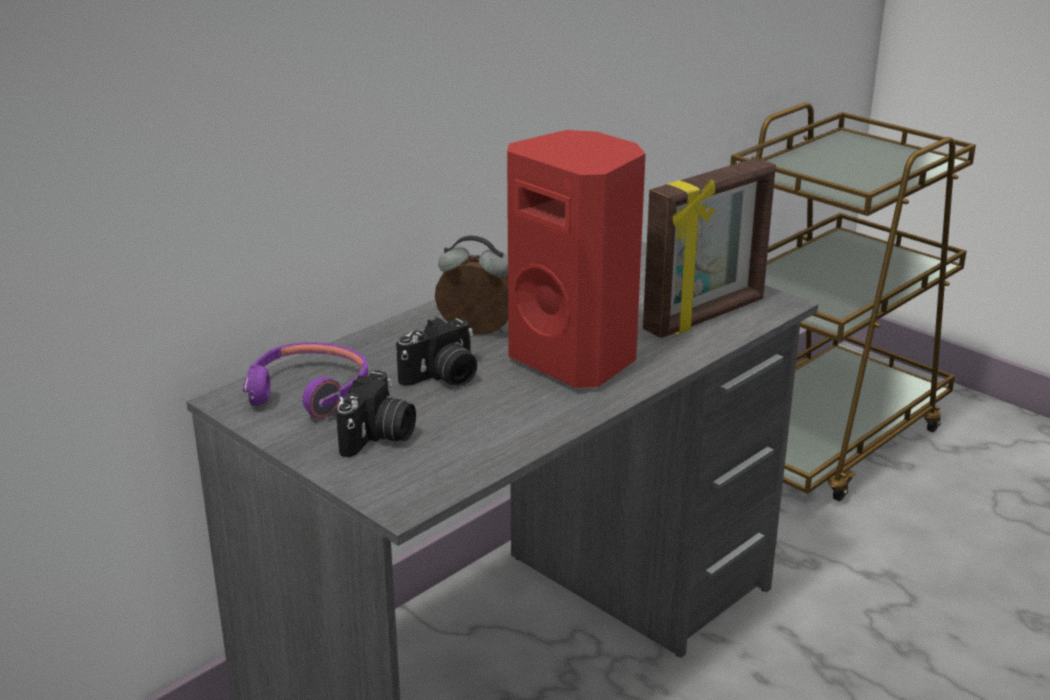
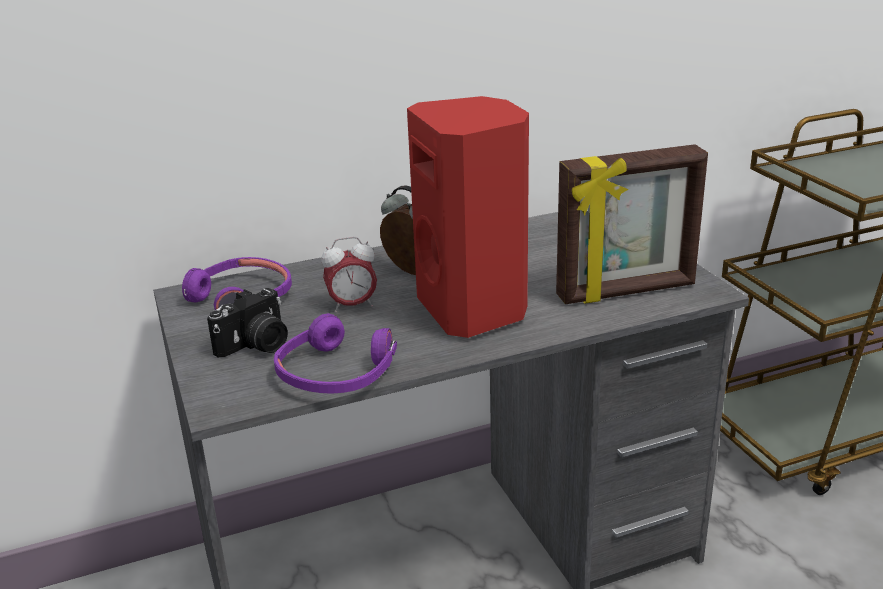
camera: 25 degrees right, 0 degrees up
camera [396,317,477,386] -> alarm clock [321,237,377,313]
none -> purple headphones [274,313,397,393]

